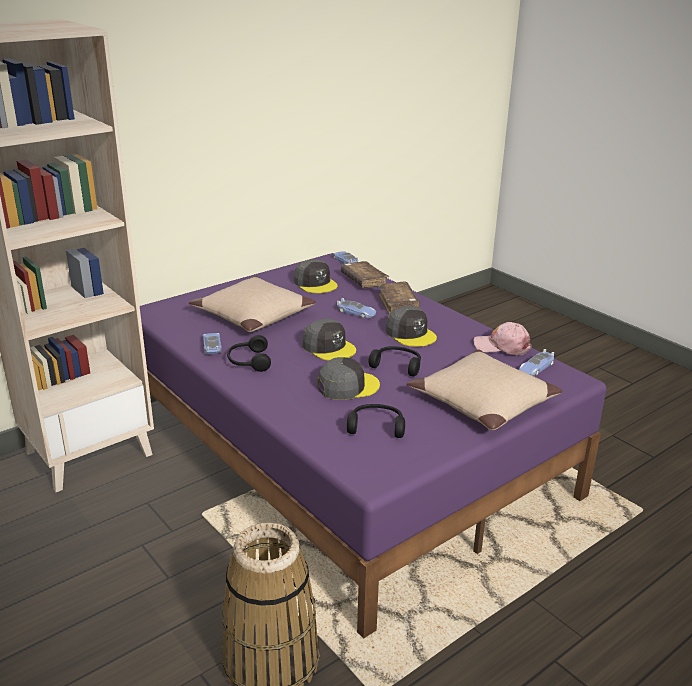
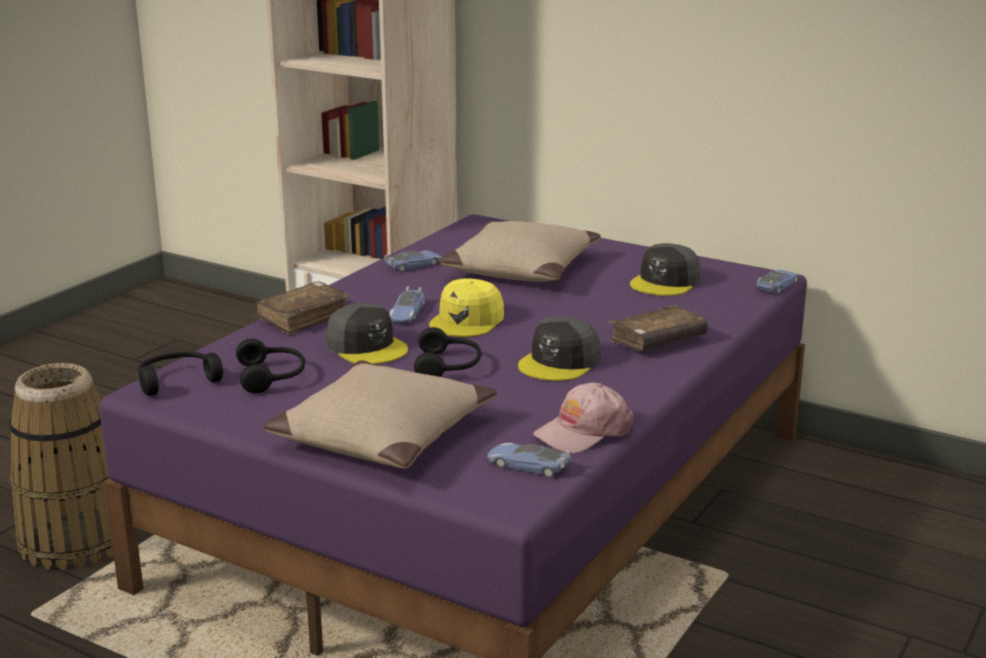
camera: 70 degrees right, 5 degrees down
black headphones [227,335,271,372] -> black headphones moved to [138,352,223,396]
grey cap [302,318,356,360] -> yellow cap [429,278,504,337]
toy car [337,298,376,318] -> toy car moved to [389,287,425,323]
brown book [341,261,389,288] -> brown book moved to [255,281,351,335]
pink cap [473,322,531,355] -> pink cap turned 120 degrees counterclockwise [533,383,633,453]

